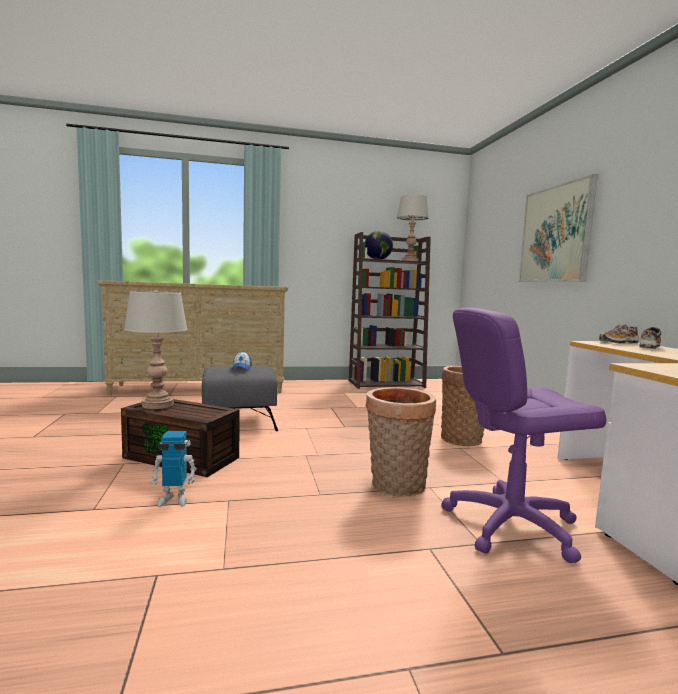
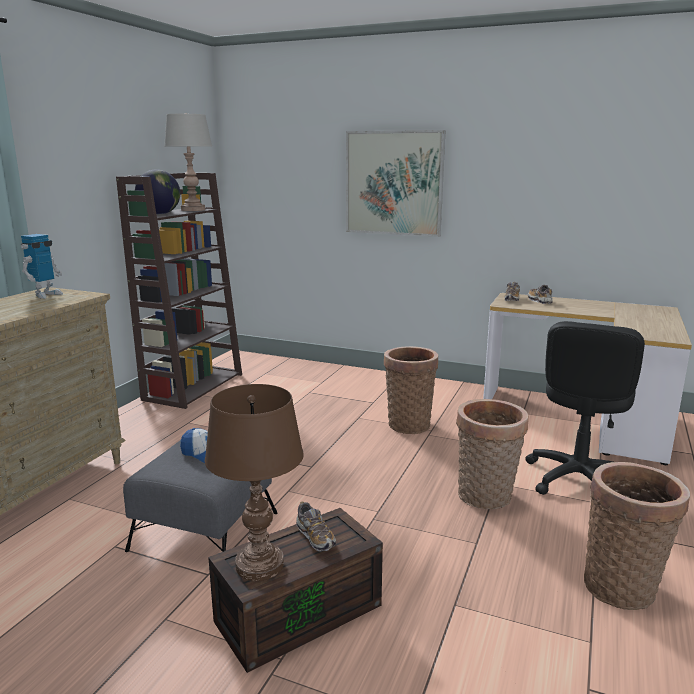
camera: 55 degrees left, 10 degrees up
grey table lamp [124,290,188,409] -> brown table lamp [205,384,304,581]
toy robot [150,431,197,507] -> toy robot moved to [21,234,63,299]
purple office chair [441,308,606,563] -> black office chair [525,321,645,495]
none -> shoe [296,501,336,552]
none -> basket [584,462,690,610]

